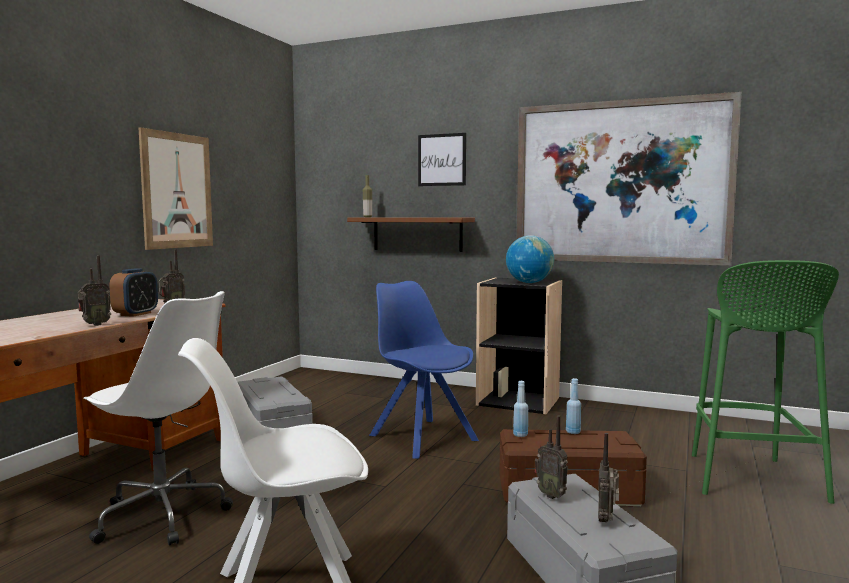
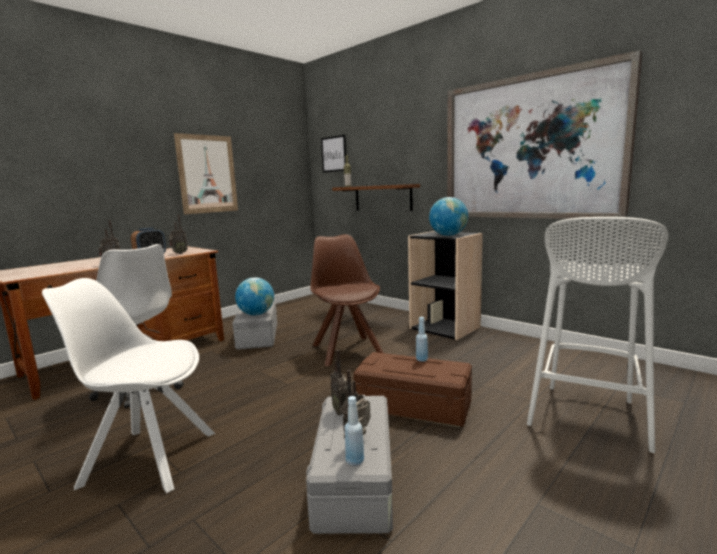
camera: 20 degrees right, 5 degrees up
blue chair [369,281,479,459] -> brown chair [310,234,384,366]
picture [418,133,466,186] -> picture moved to [321,135,346,173]
blue bottle [513,381,528,437] -> blue bottle moved to [345,396,364,466]
green stool [692,260,839,504] -> white stool [527,217,668,453]
none -> globe [235,277,274,315]

